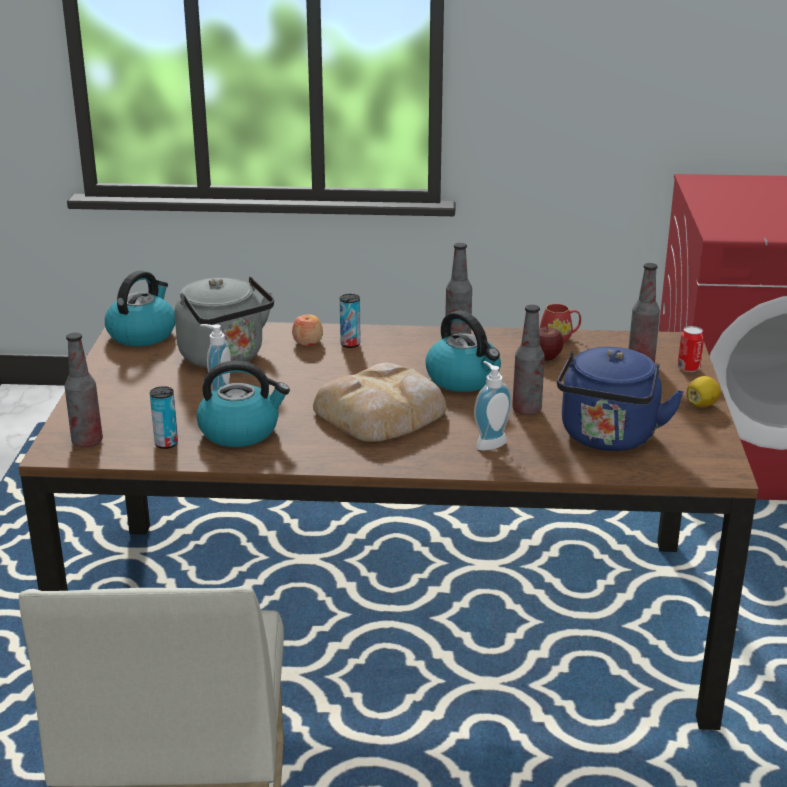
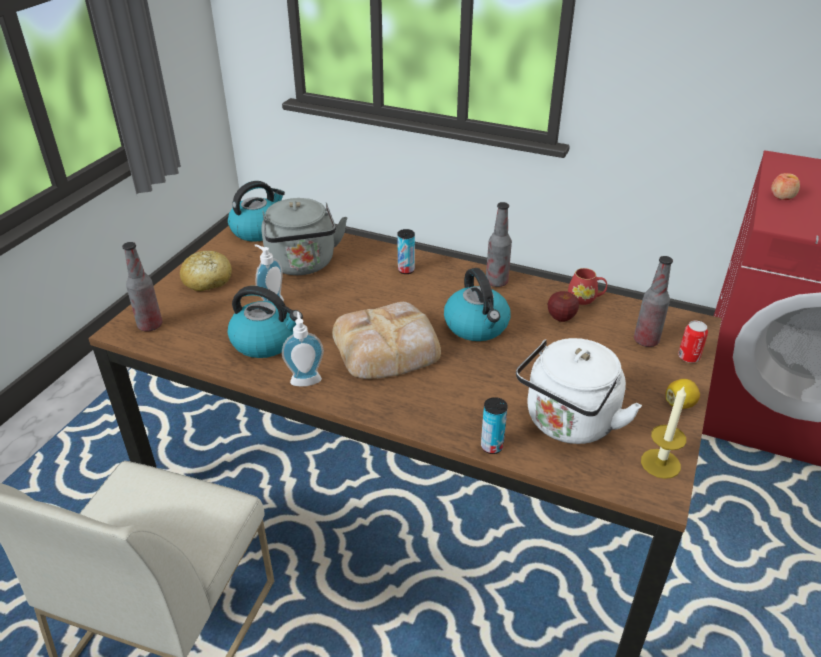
camera: 20 degrees right, 10 degrees up
can [150,386,178,449] -> can moved to [481,397,508,454]
apple [292,314,323,346] -> apple moved to [771,173,800,200]
soap dispenser [474,361,512,451] -> soap dispenser moved to [282,312,324,386]
bottle [512,305,545,415] -> none
blue kettle [557,347,684,451] -> white kettle [516,338,642,444]
none -> bread [180,251,232,291]
none -> candle [641,385,686,479]

